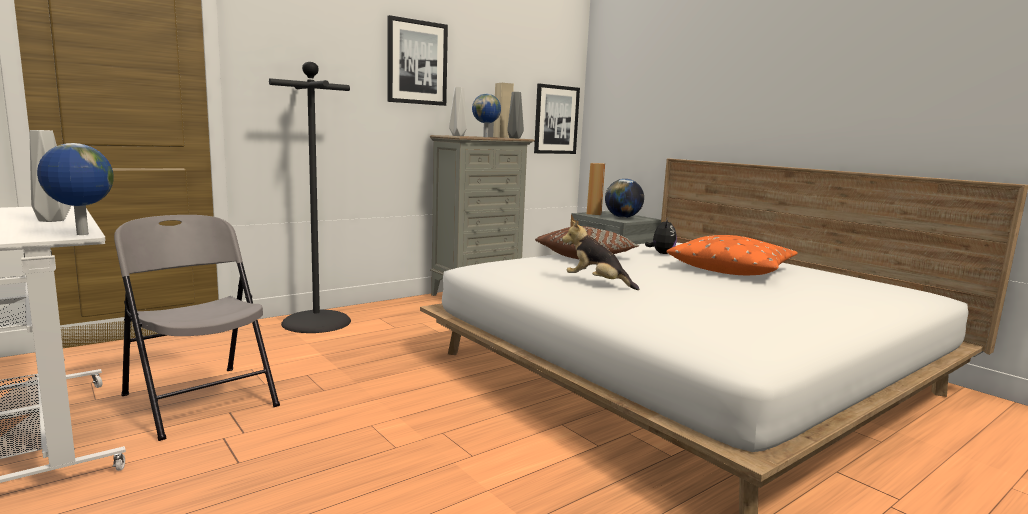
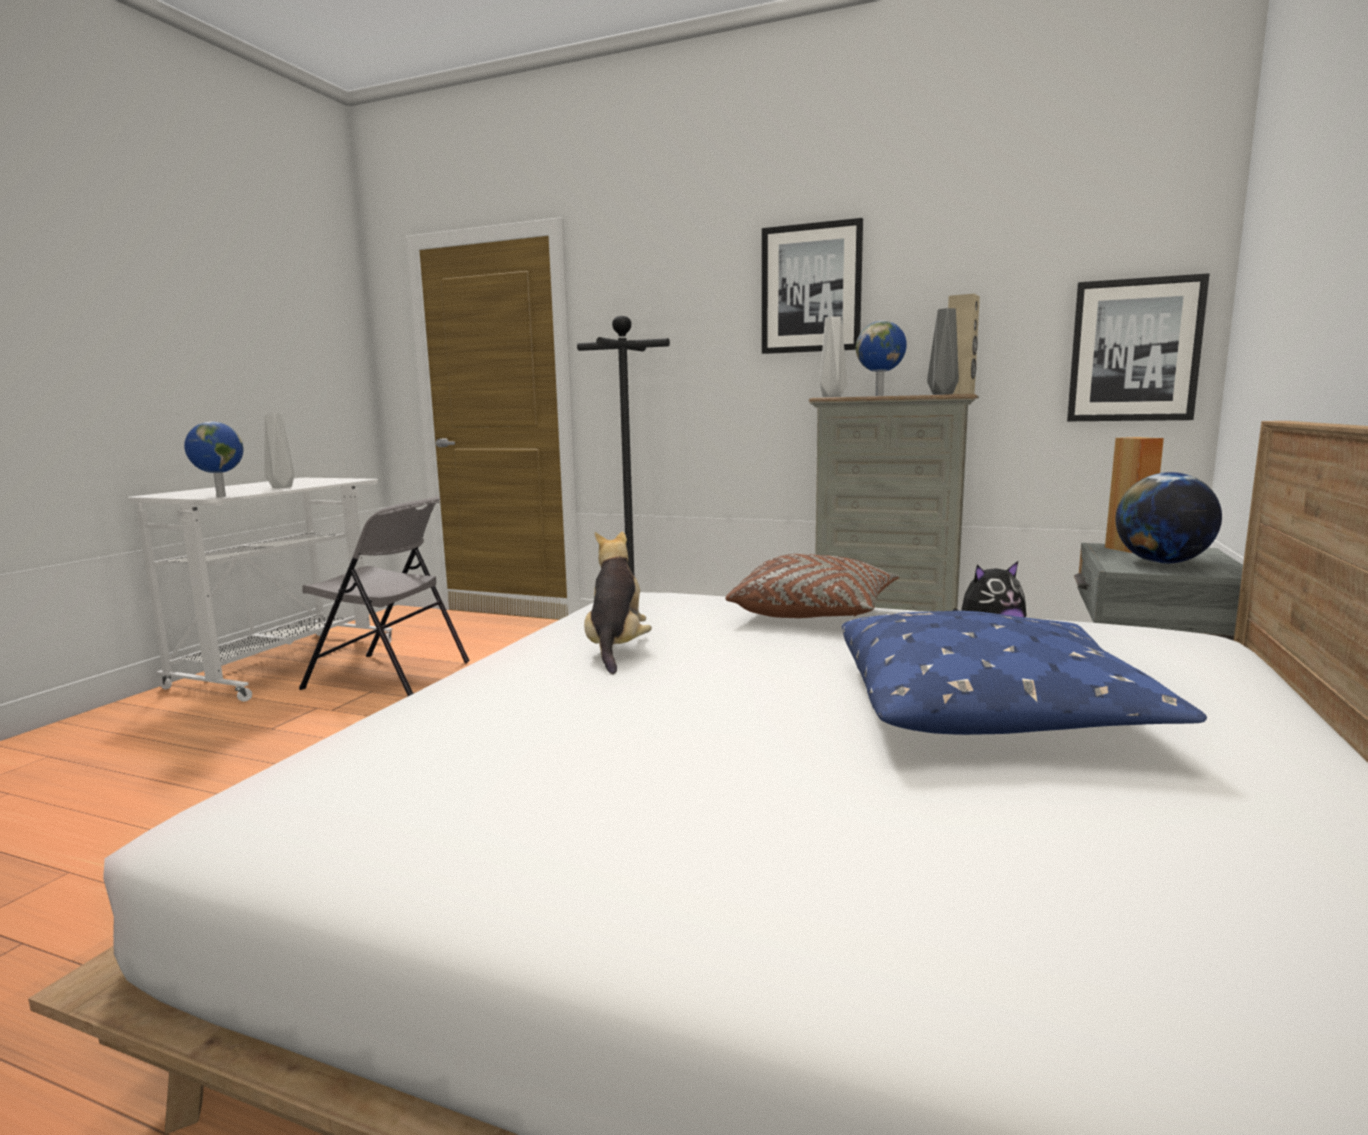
camera: 60 degrees right, 0 degrees up
grey chair [114,215,280,441] -> grey chair turned 90 degrees clockwise [299,496,469,696]
orange pillow [666,235,798,275] -> blue pillow [842,611,1207,735]

